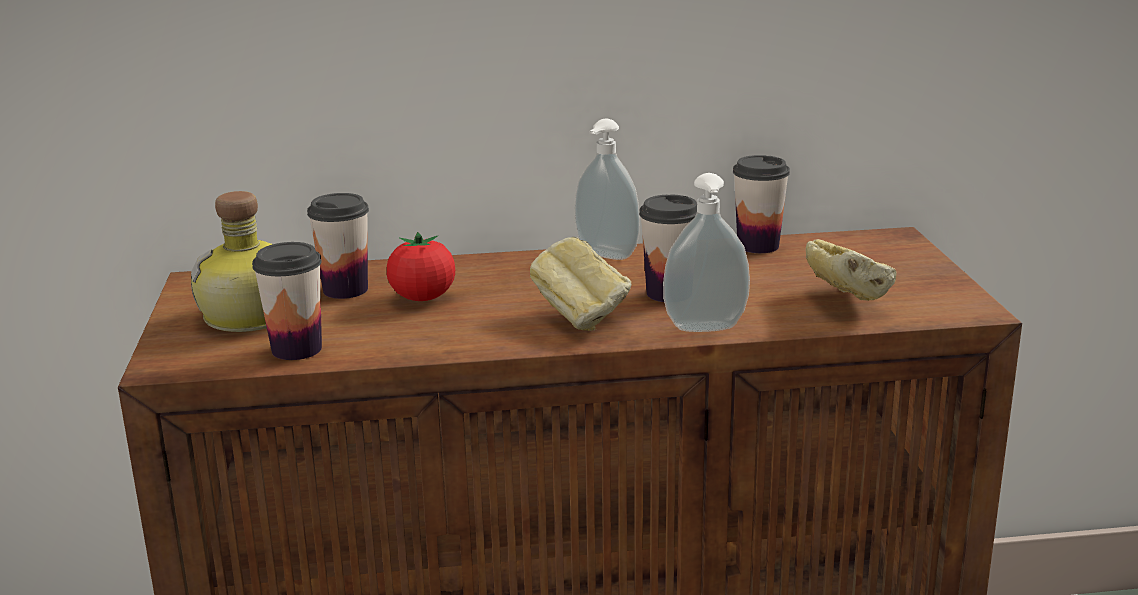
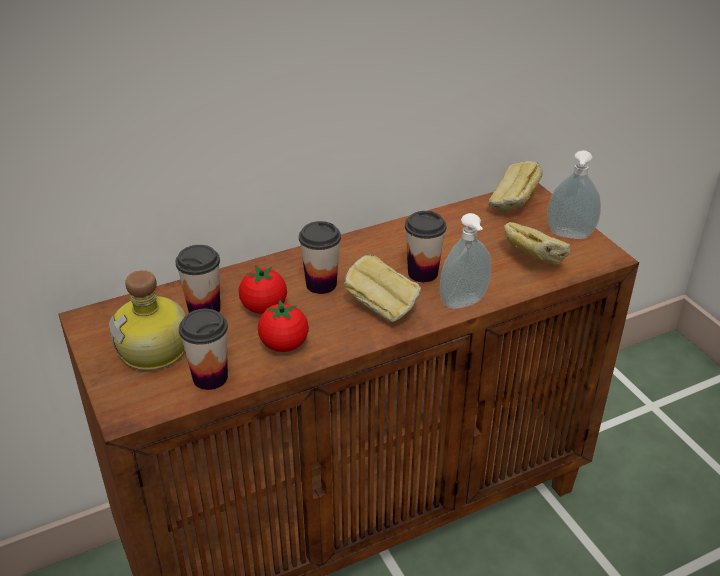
camera: 20 degrees left, 15 degrees up
soap dispenser [574,119,640,260] -> soap dispenser moved to [547,150,601,239]
cup [733,155,790,253] -> cup moved to [299,221,341,294]
none -> tomato [258,300,309,352]
none -> bread [488,161,543,213]

